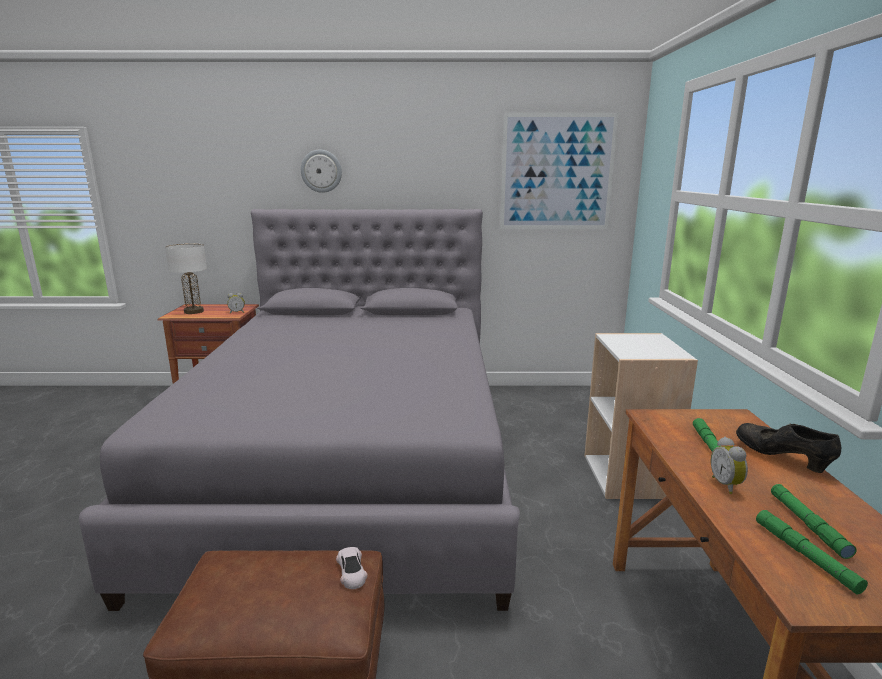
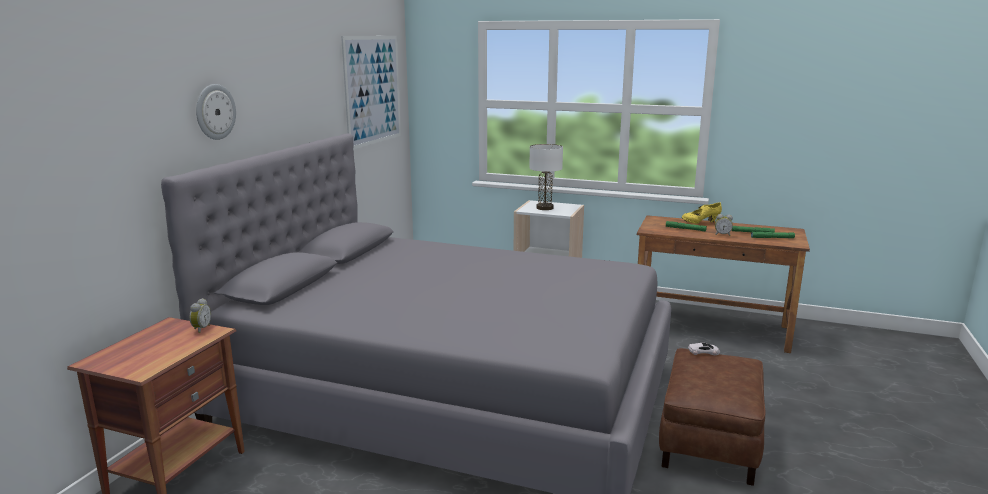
camera: 70 degrees left, 0 degrees up
table lamp [165,244,207,314] -> table lamp moved to [529,144,563,210]
black shoe [736,423,841,473] -> yellow shoe [682,202,722,224]

